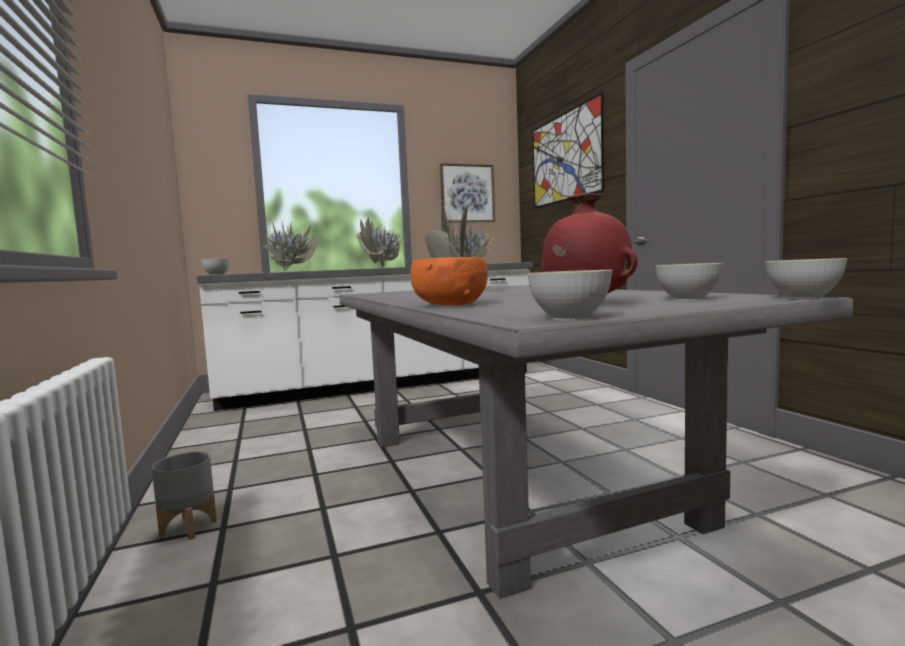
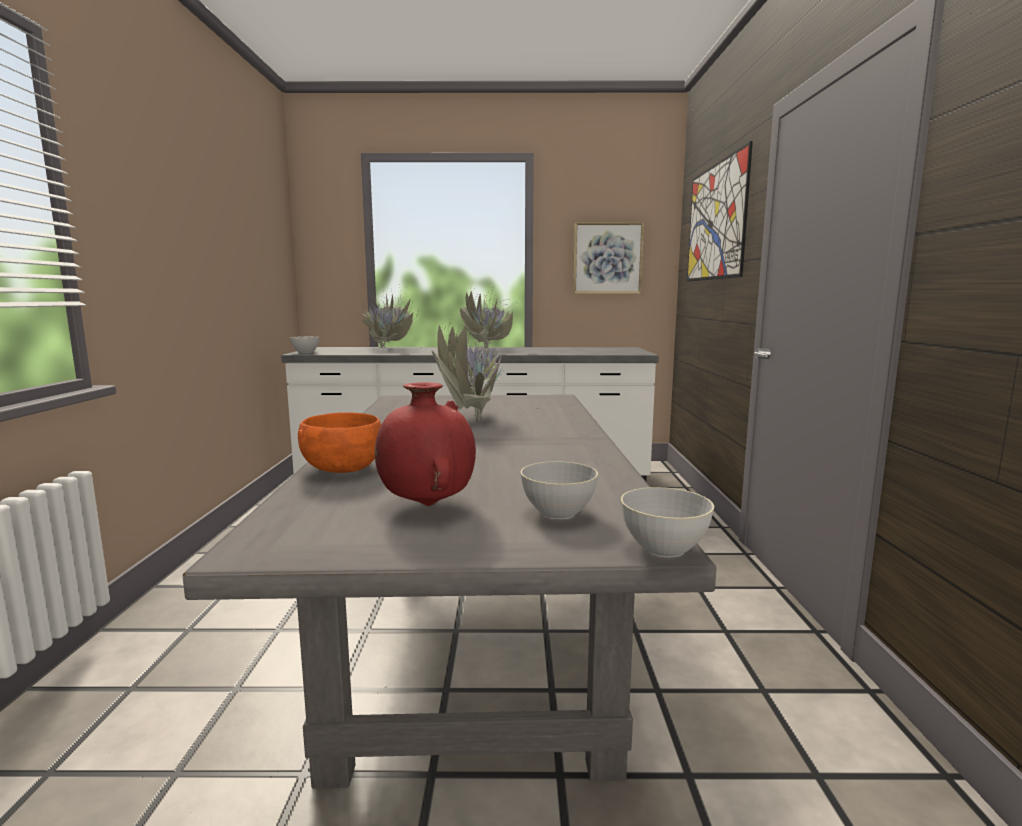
camera: 20 degrees right, 5 degrees up
grey planter [151,452,217,540] -> none
grey bowl [527,270,613,320] -> none

